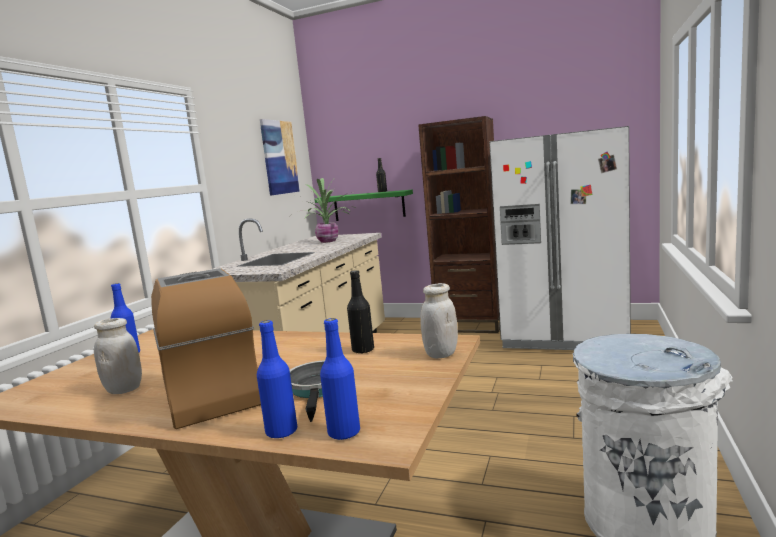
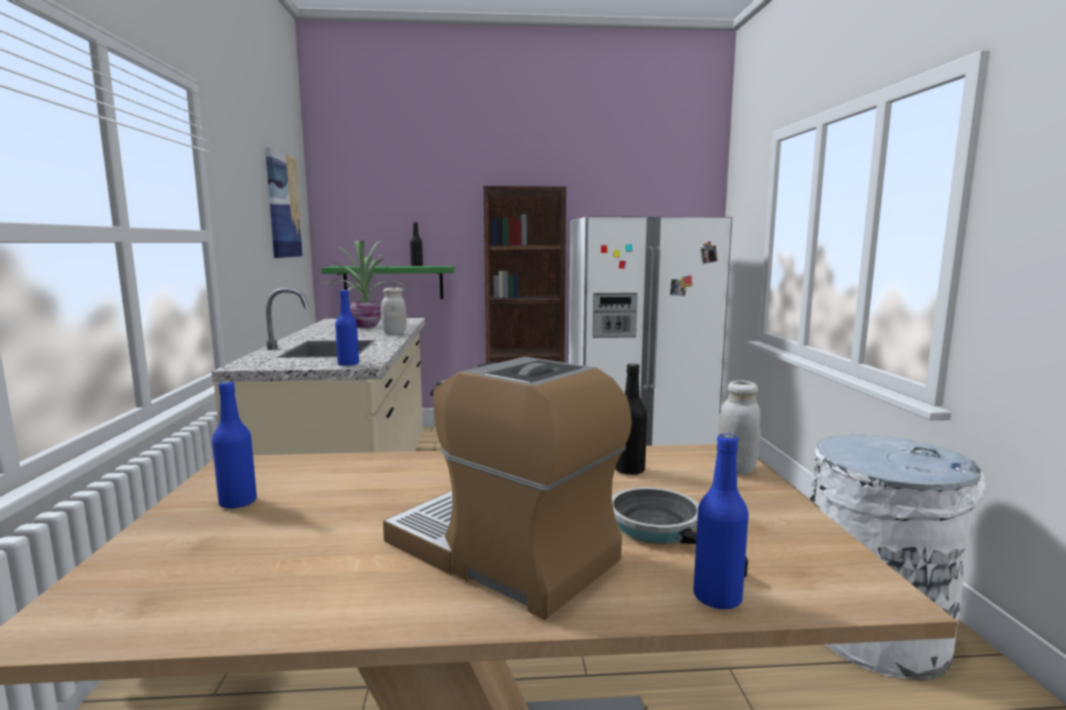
camera: 25 degrees left, 0 degrees up
white jar [94,318,142,394] -> white jar moved to [381,288,407,335]
blue bottle [320,318,360,440] -> blue bottle moved to [335,290,359,366]

